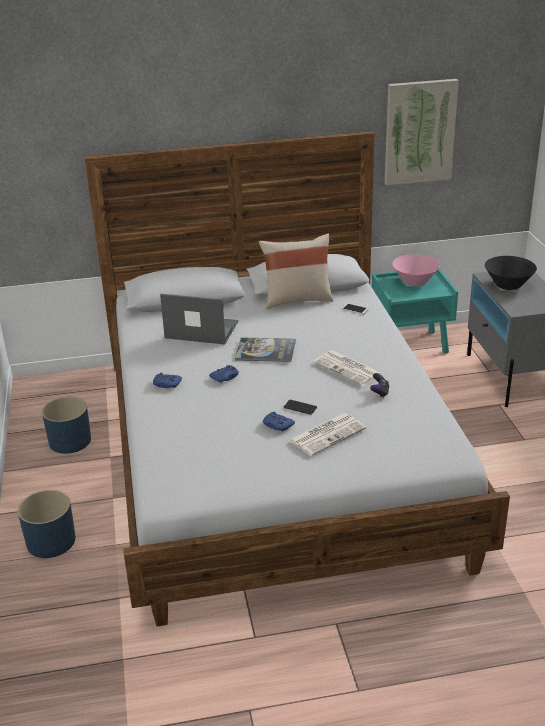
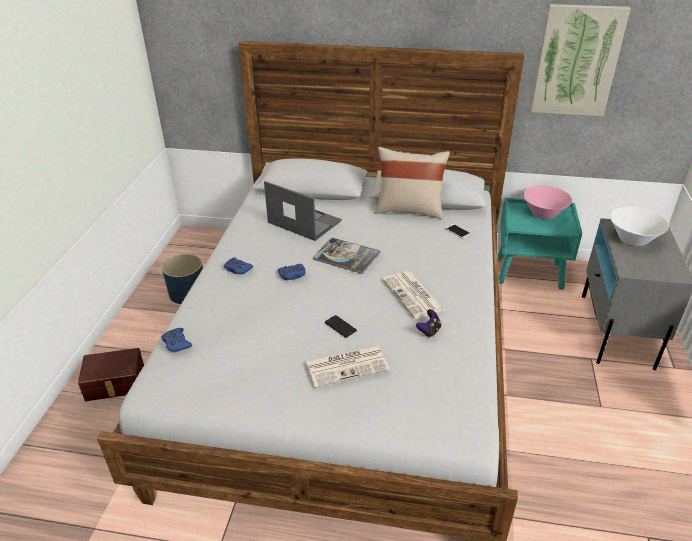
camera: 20 degrees right, 5 degrees up
blue planter [18,490,75,558] -> brown storage box [78,348,144,401]
blue game controller [263,412,295,431] -> blue game controller moved to [162,328,192,352]
black bowl [485,256,537,290] -> white bowl [610,207,669,246]

